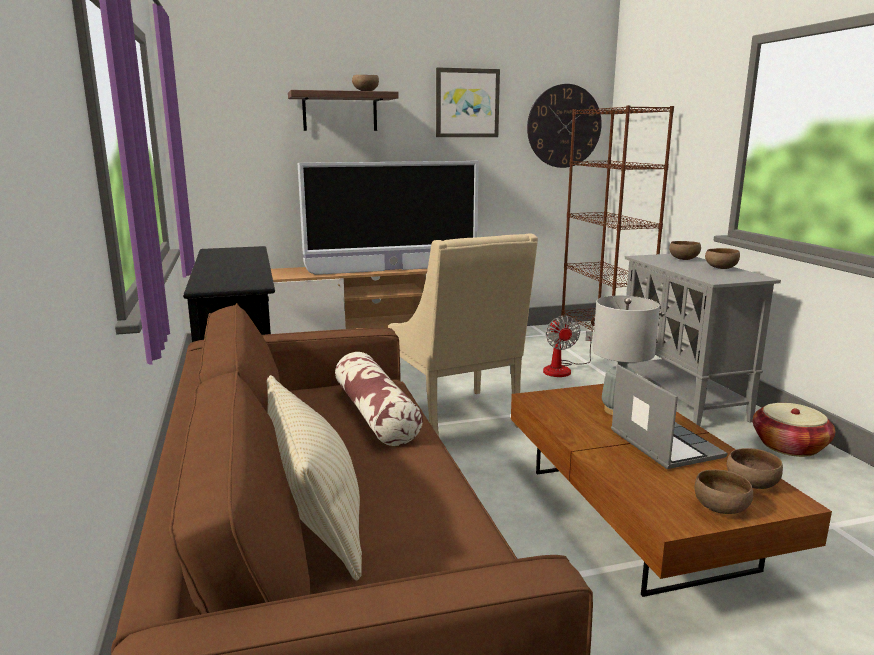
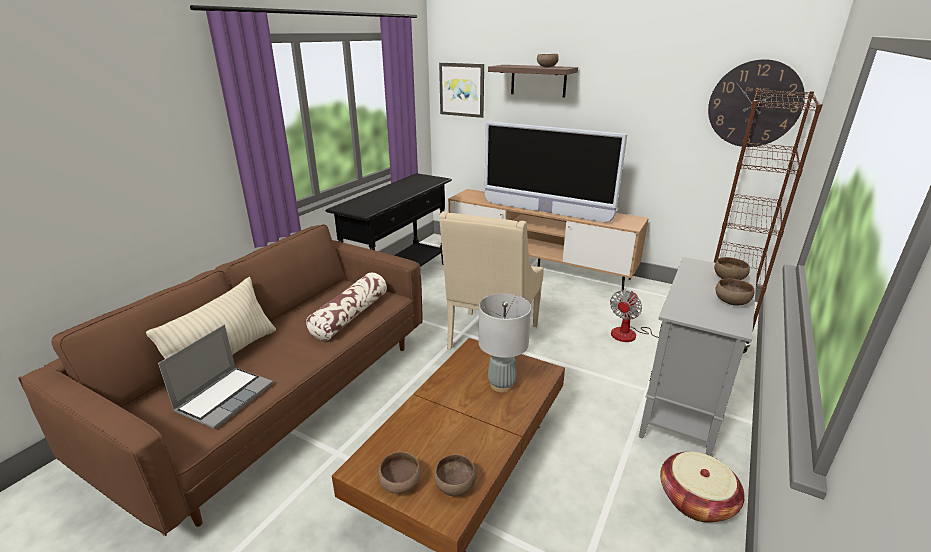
camera: 45 degrees right, 10 degrees up
picture [436,67,500,137] -> picture moved to [439,63,484,118]
laptop [611,365,728,469] -> laptop moved to [158,325,273,429]

